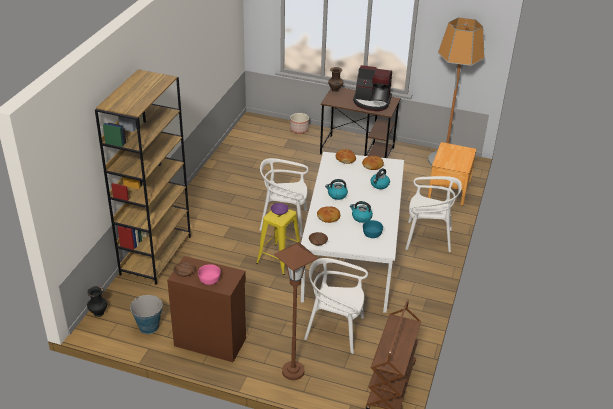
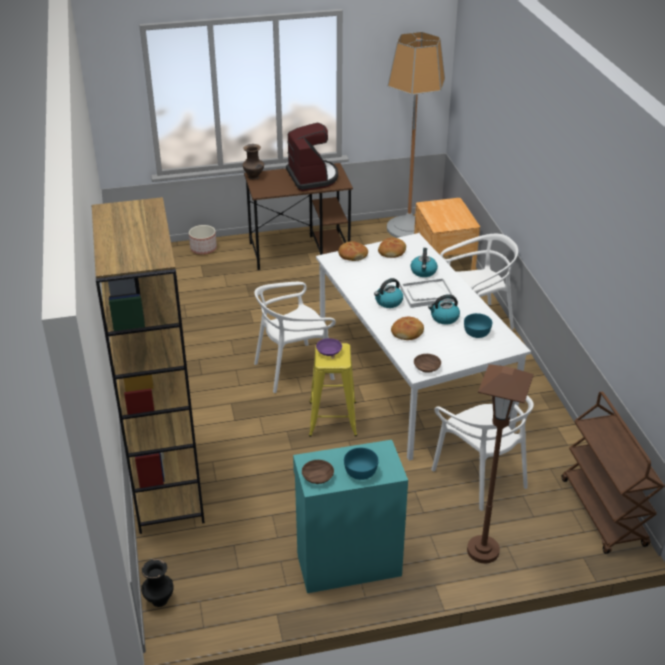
camera: 30 degrees left, 0 degrees up
bucket [130,295,163,334] -> none
brown cabinet [167,256,246,362] -> turquoise cabinet [293,440,408,593]
pink bowl [198,264,221,285] -> turquoise bowl [344,448,379,480]
white chair [304,258,368,354] -> white chair turned 105 degrees counterclockwise [431,395,534,511]
coffee machine [353,65,392,111] -> coffee machine turned 90 degrees counterclockwise [286,123,338,191]
none -> white tray [400,278,456,308]

